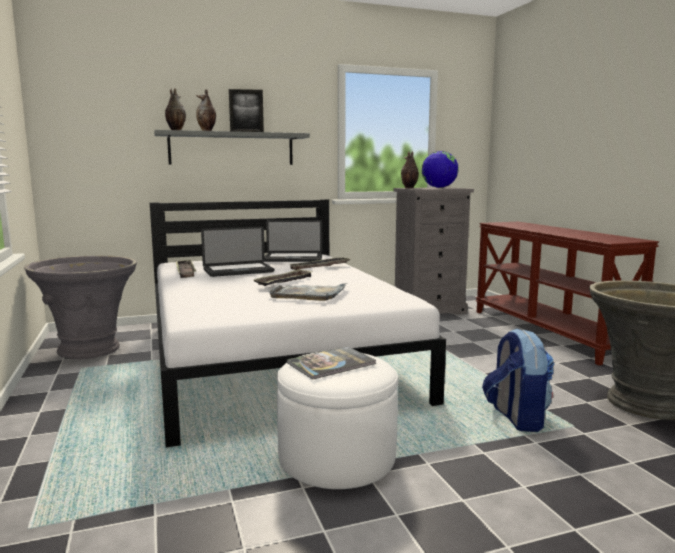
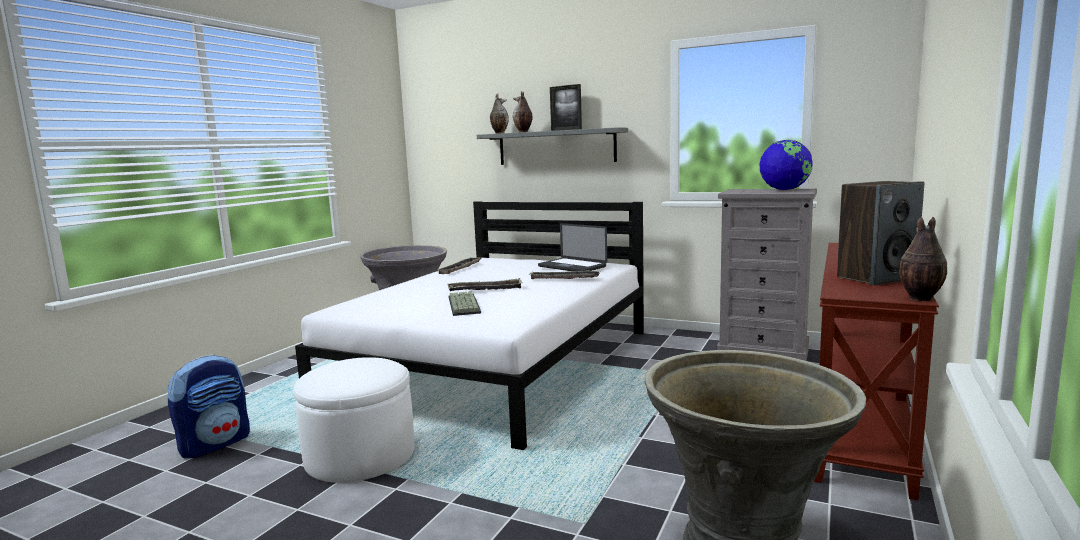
camera: 45 degrees right, 0 degrees up
laptop [201,226,274,277] -> none
grey tray [267,283,347,301] -> keyboard [448,291,481,316]
book [287,346,376,380] -> none
vase [401,151,419,188] -> vase moved to [899,217,947,301]
backpack [482,328,554,432] -> backpack moved to [168,354,250,458]
none -> speaker [837,181,924,285]

